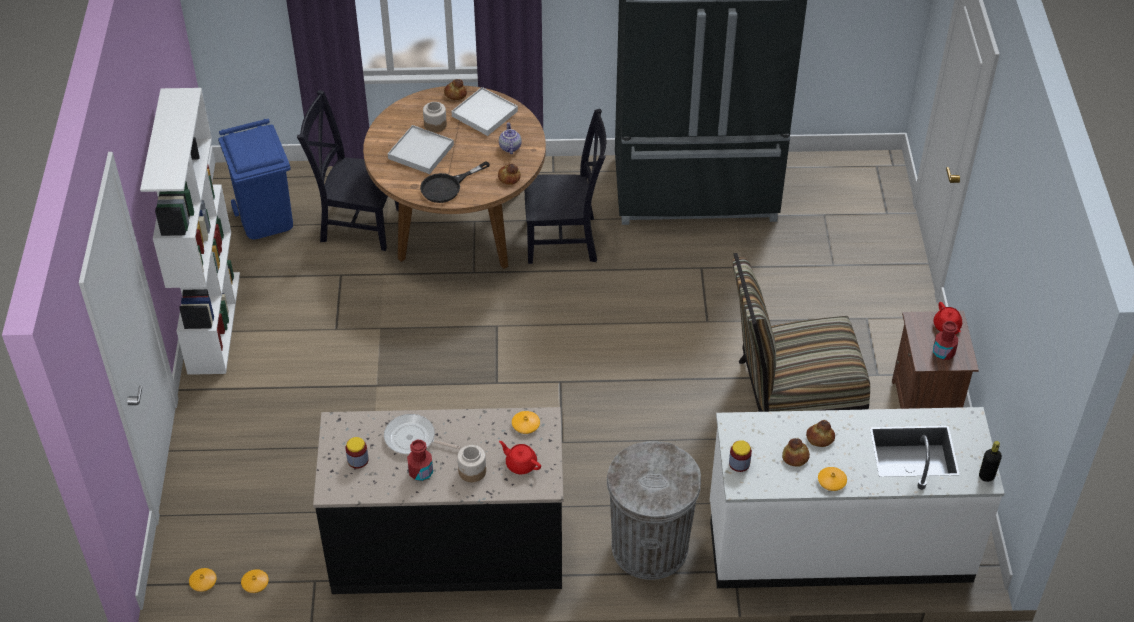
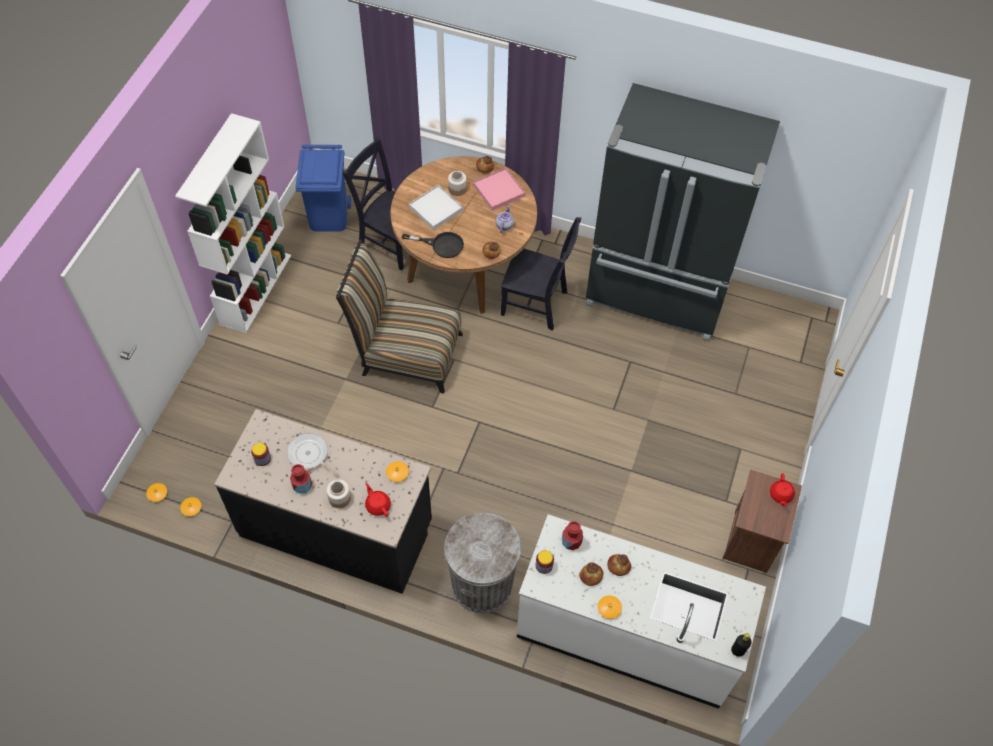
camera: 20 degrees right, 10 degrees up
black frying pan [420,161,490,203] -> black frying pan turned 150 degrees counterclockwise [402,232,464,258]
white tray [452,87,518,136] -> pink tray [473,168,525,211]
chair [732,253,870,412] -> chair moved to [336,239,463,394]
red bottle [933,321,958,360] -> red bottle moved to [562,521,583,550]

